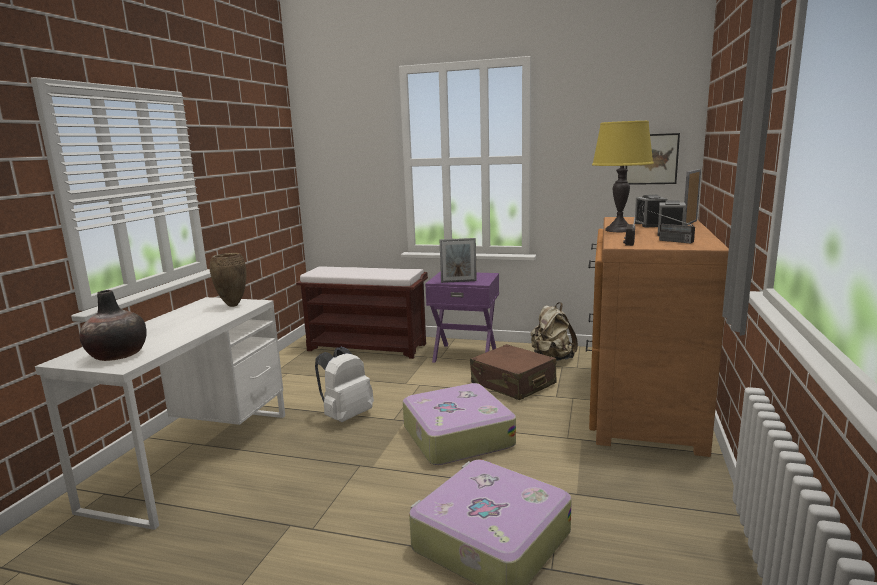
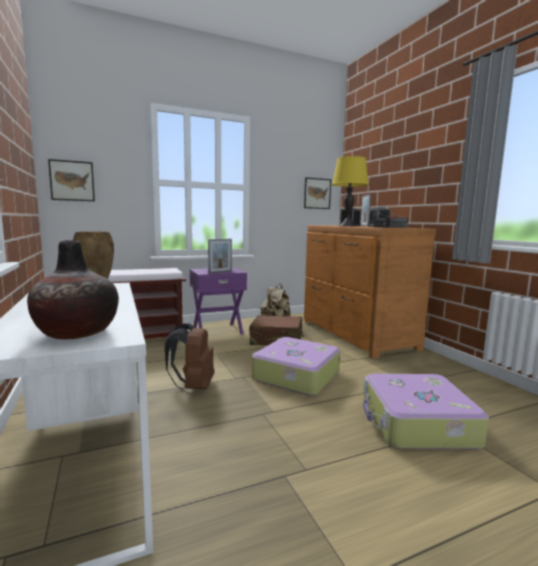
camera: 40 degrees left, 5 degrees down
white backpack [315,346,374,422] -> brown backpack [165,323,215,390]
none -> picture [48,159,95,201]

